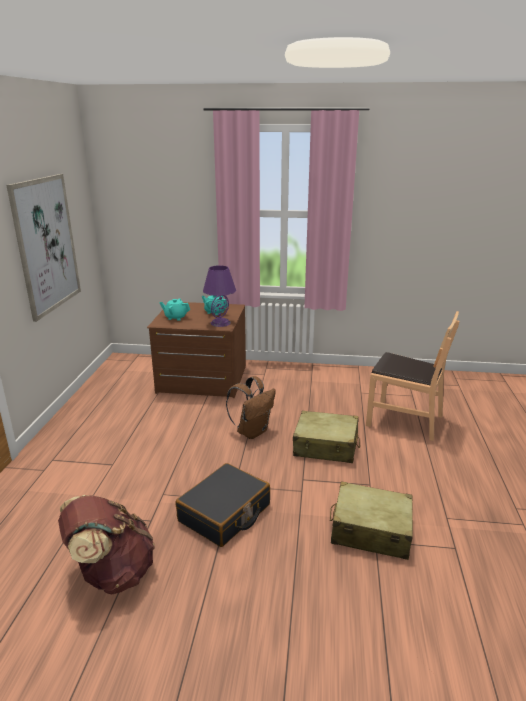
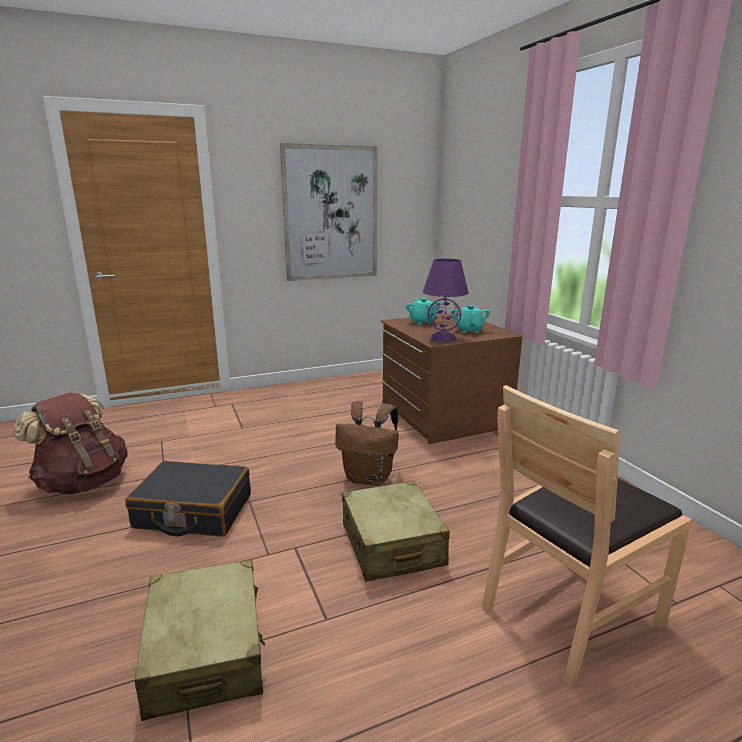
camera: 60 degrees right, 5 degrees down
brown chair [366,311,459,441] -> brown chair turned 60 degrees clockwise [482,385,692,688]

